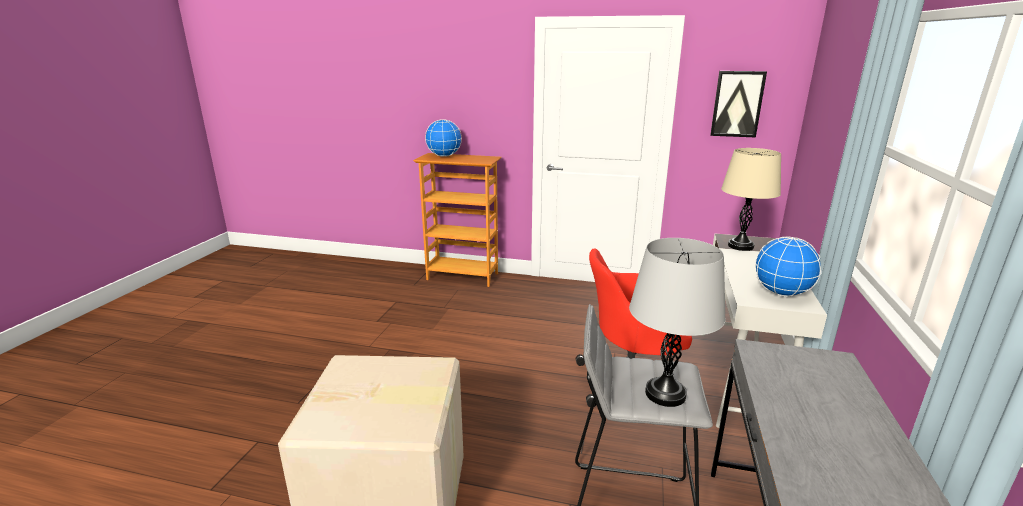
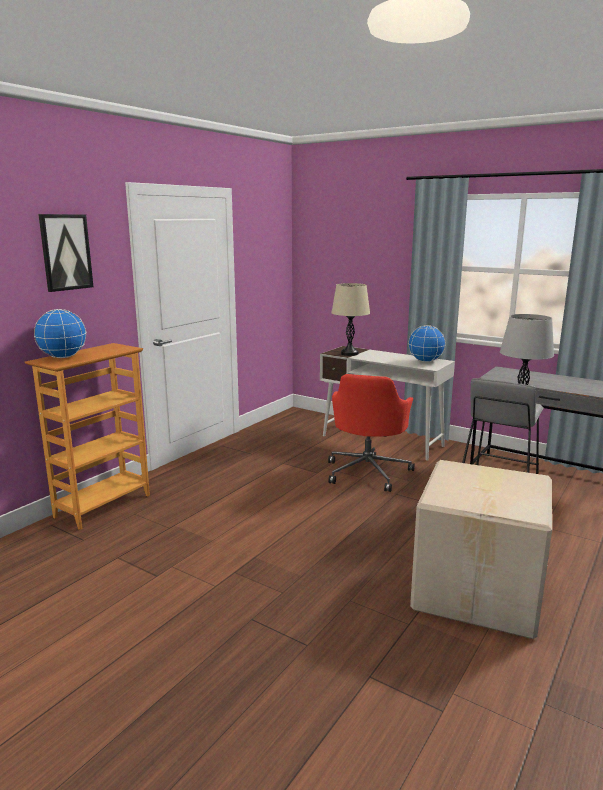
camera: 70 degrees left, 5 degrees down
picture [710,71,767,137] -> picture moved to [38,214,93,292]

